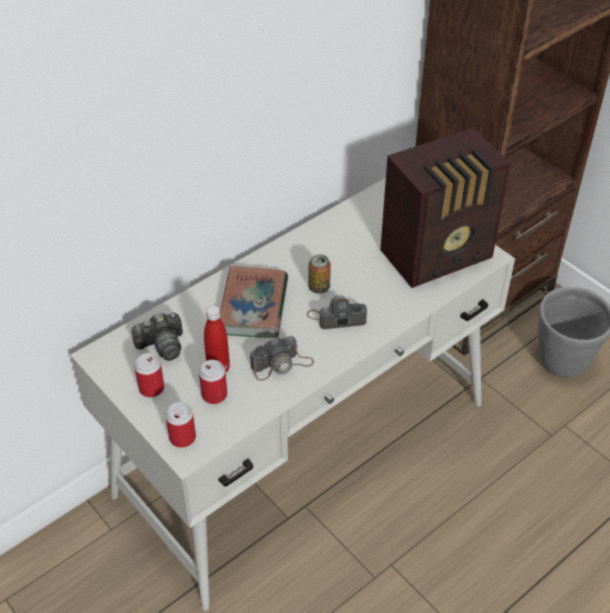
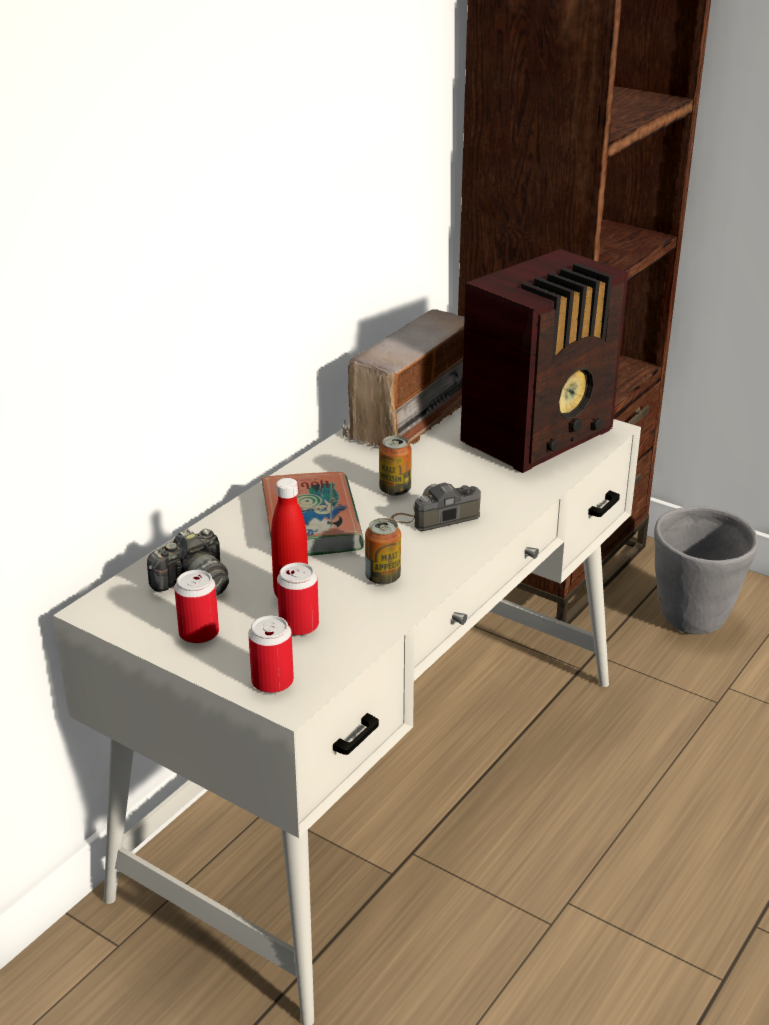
camera: 15 degrees left, 15 degrees down
camera [250,336,314,381] -> can [365,518,401,585]
none -> radio [342,309,465,447]

